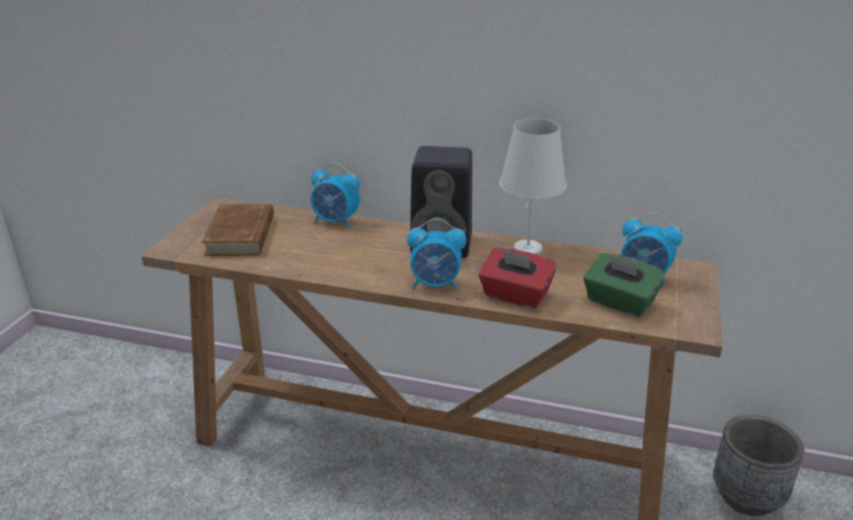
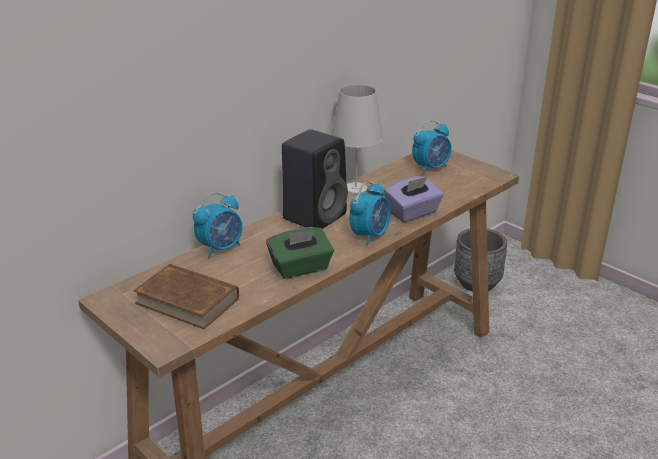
camera: 60 degrees left, 0 degrees up
red tissue box [478,248,557,308] -> purple tissue box [384,176,444,222]
green tissue box [583,253,665,317] -> green tissue box moved to [266,227,334,279]

